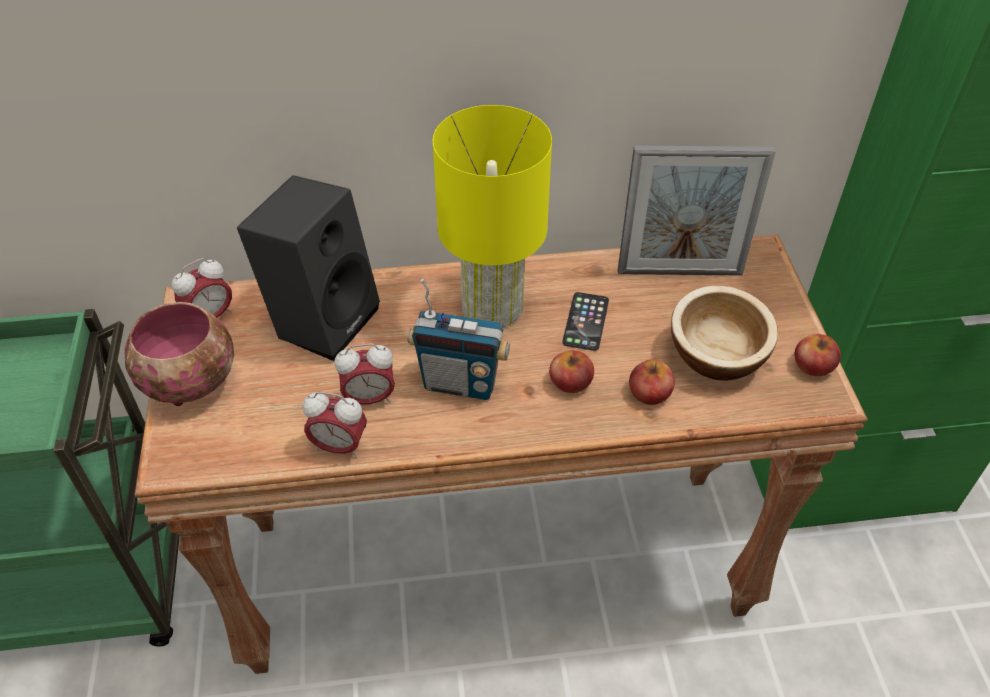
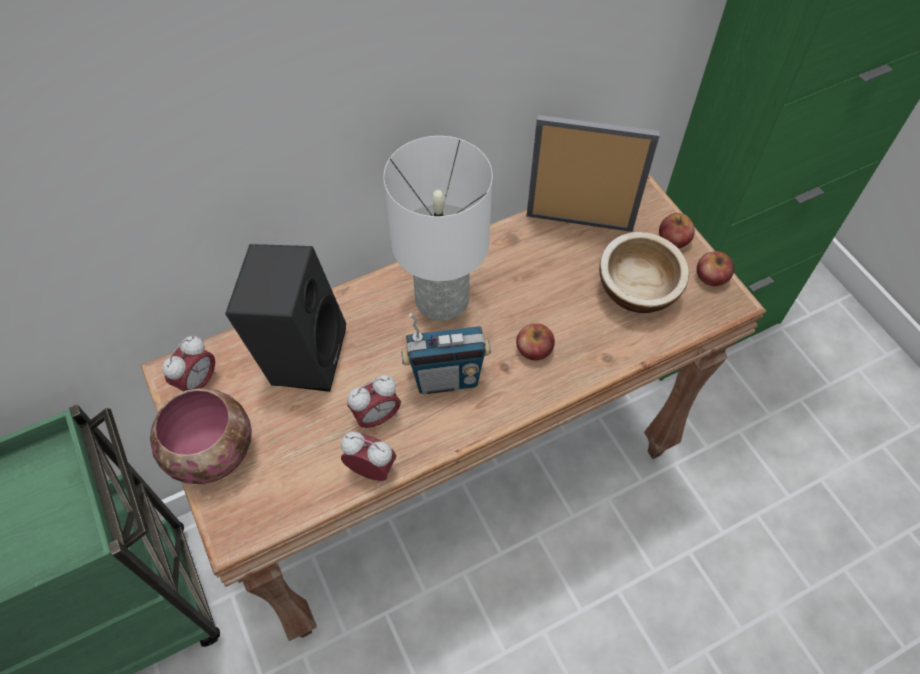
camera: 20 degrees left, 10 degrees up
alarm clock [302,392,367,458] -> alarm clock turned 150 degrees counterclockwise [341,432,396,481]
yellow table lamp [433,105,552,327] -> white table lamp [384,136,493,321]
phone [562,292,609,351] -> none
picture frame [618,146,776,276] -> picture frame turned 150 degrees counterclockwise [527,115,660,232]
apple [629,359,675,405] -> apple moved to [659,213,695,248]

